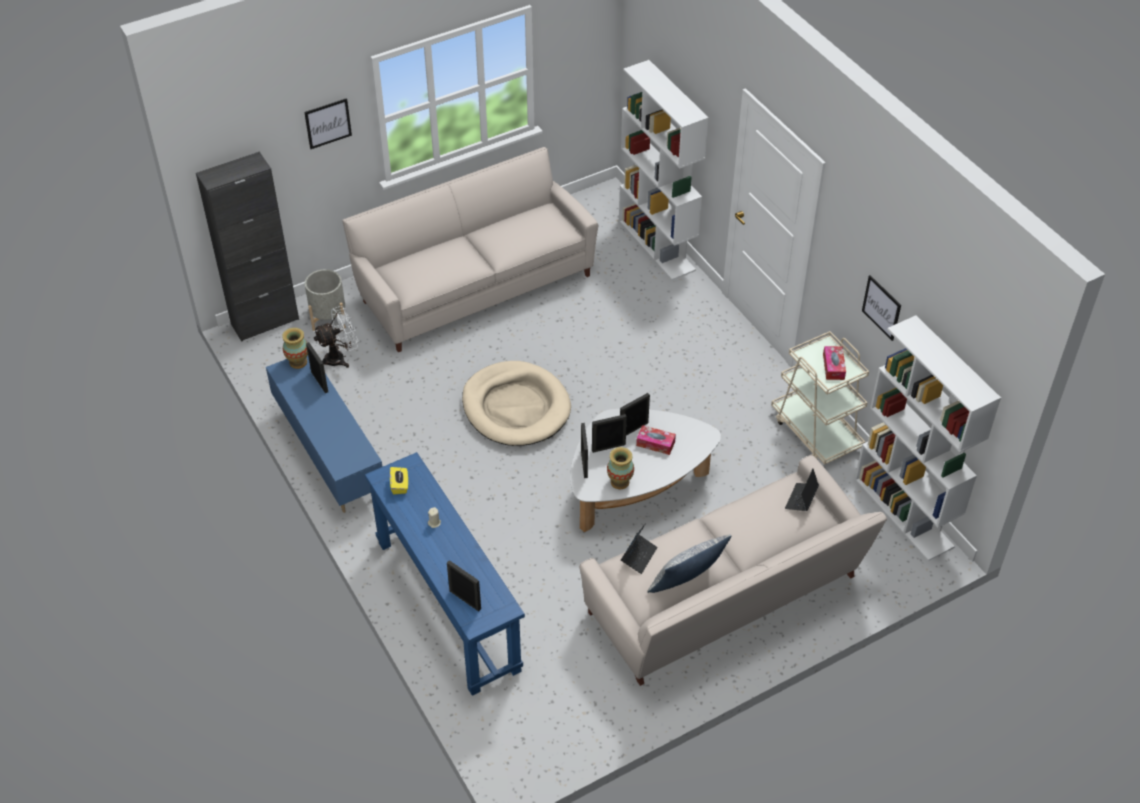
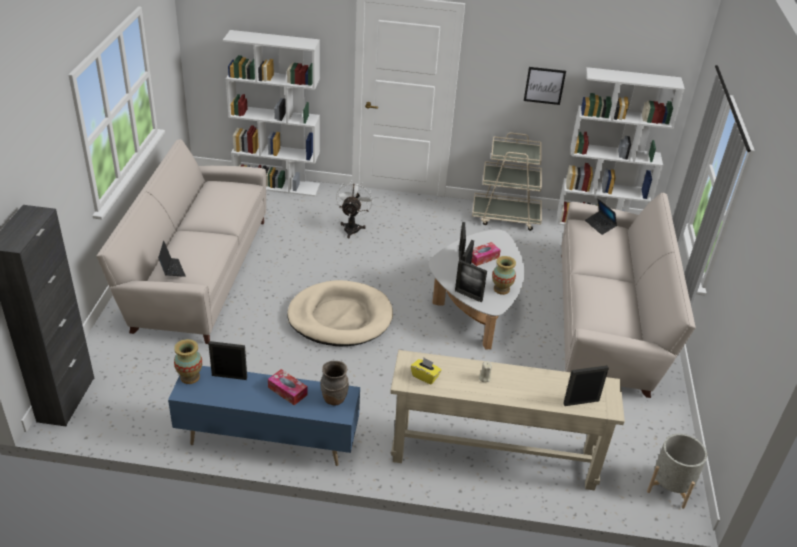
camera: 55 degrees left, 10 degrees down
picture [304,98,352,149] -> none
grey planter [305,269,346,331] -> grey planter moved to [647,434,707,509]
white fan [313,306,358,368] -> white fan moved to [336,180,374,238]
blue console table [365,452,525,696] -> beige console table [390,350,625,491]
laptop [621,523,658,574] -> laptop moved to [158,240,186,277]
pillow [647,535,731,593] -> none
tissue box [823,346,846,380] -> tissue box moved to [268,369,308,405]
none -> brown vase [321,361,349,405]

